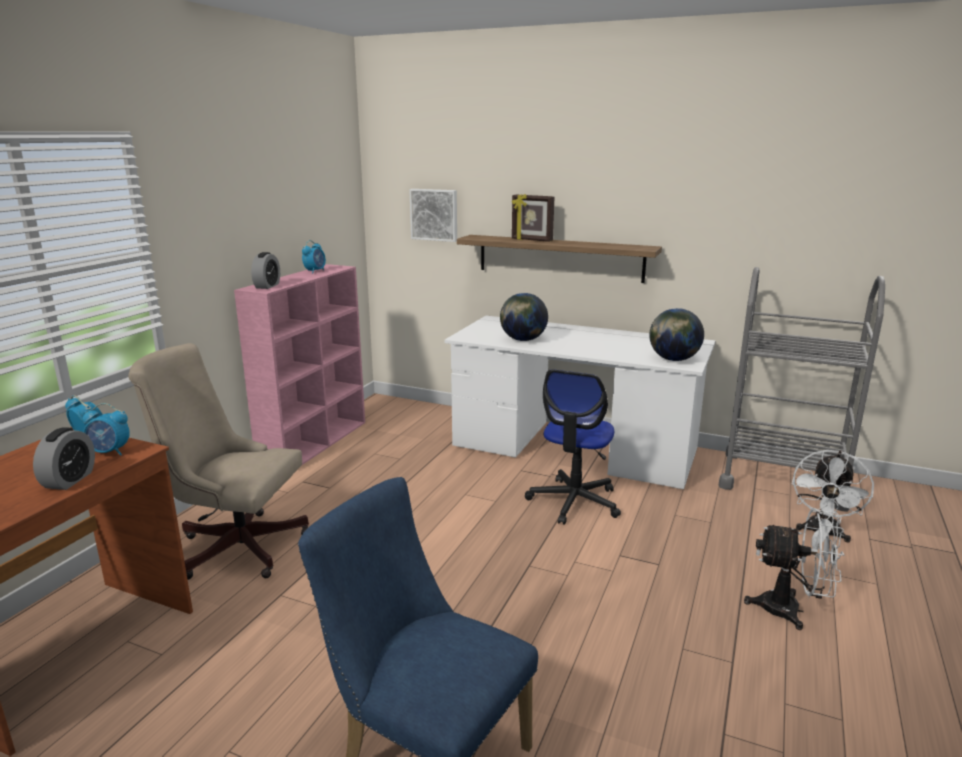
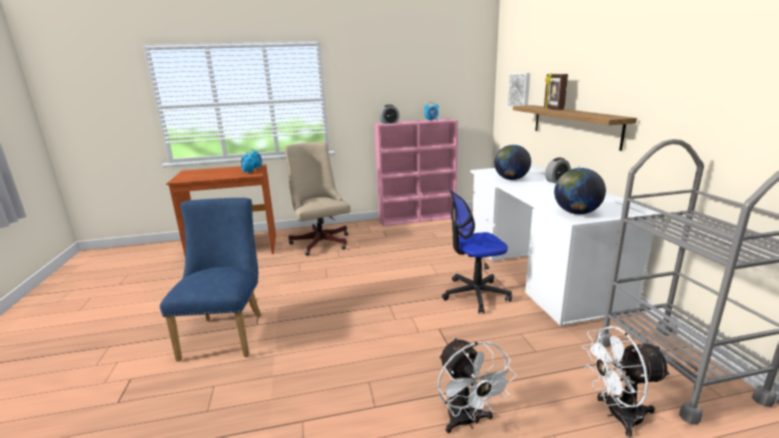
camera: 55 degrees right, 0 degrees up
alarm clock [33,427,95,490] -> alarm clock moved to [545,158,570,183]

